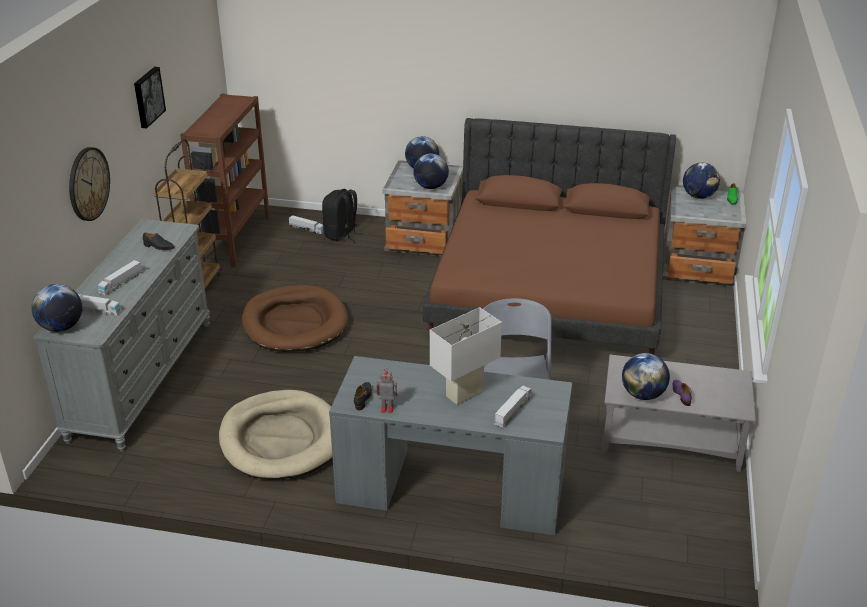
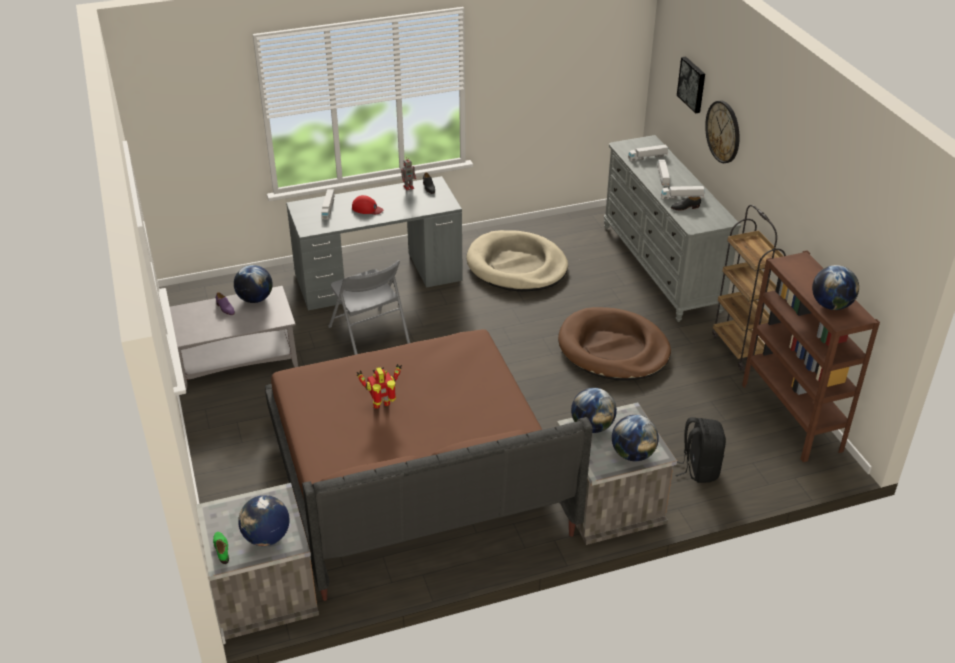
camera: 150 degrees right, 5 degrees up
globe [32,284,82,332] -> globe moved to [812,265,859,310]
picture [134,67,166,128] -> picture moved to [677,57,705,113]
toy truck [289,215,324,234] -> toy truck moved to [661,186,705,200]
white table lamp [430,307,502,405] -> red cap [352,195,383,214]
none -> toy robot [357,364,402,409]

